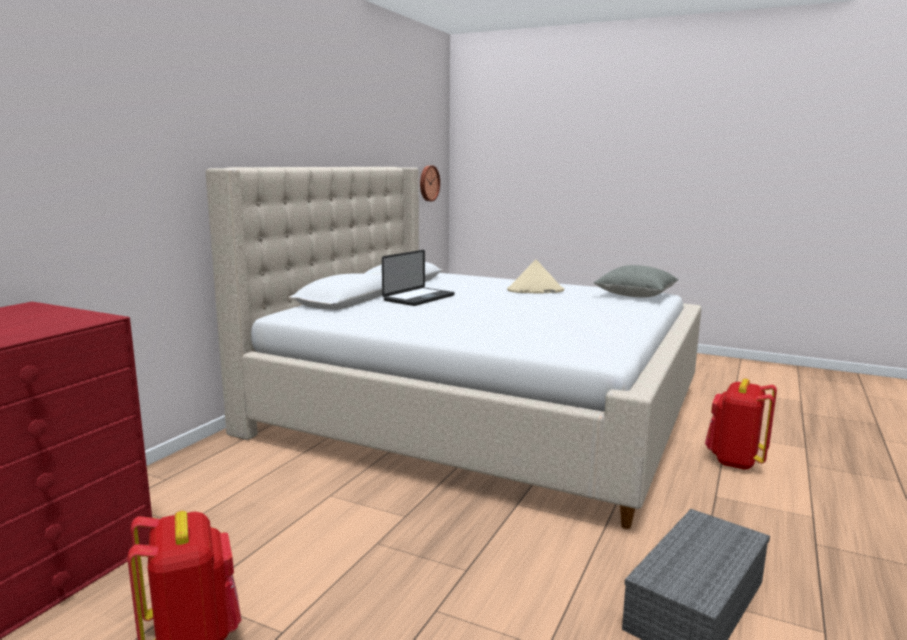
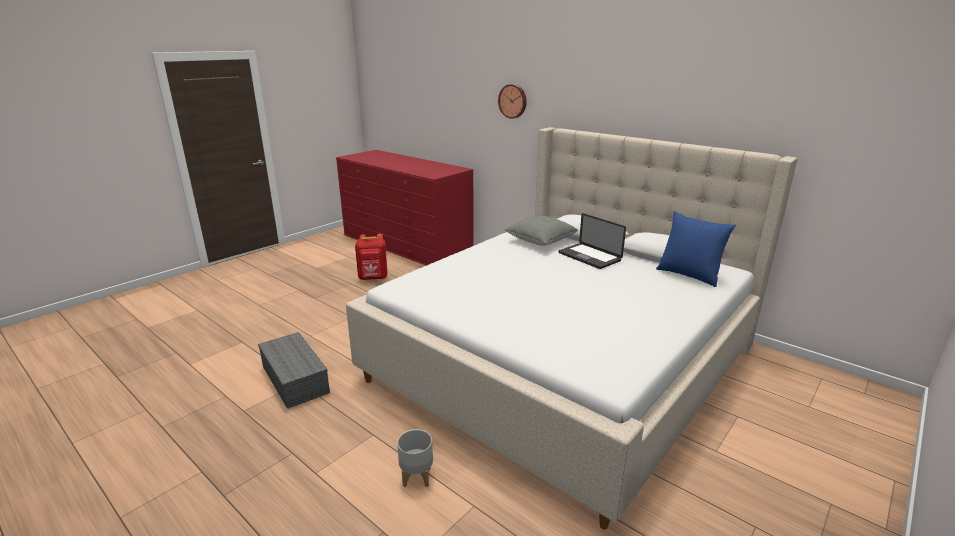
camera: 105 degrees right, 10 degrees up
wall clock [420,165,440,201] -> wall clock moved to [498,84,527,119]
beige hat [507,259,564,293] -> none
grey pillow [594,265,679,297] -> grey pillow moved to [505,216,578,246]
red backpack [705,379,777,470] -> grey planter [397,429,433,487]
none -> blue pillow [656,211,736,287]

